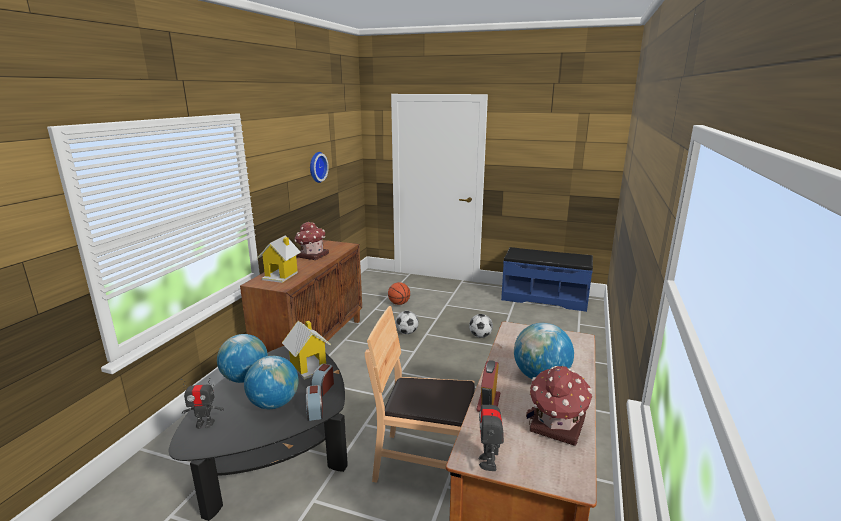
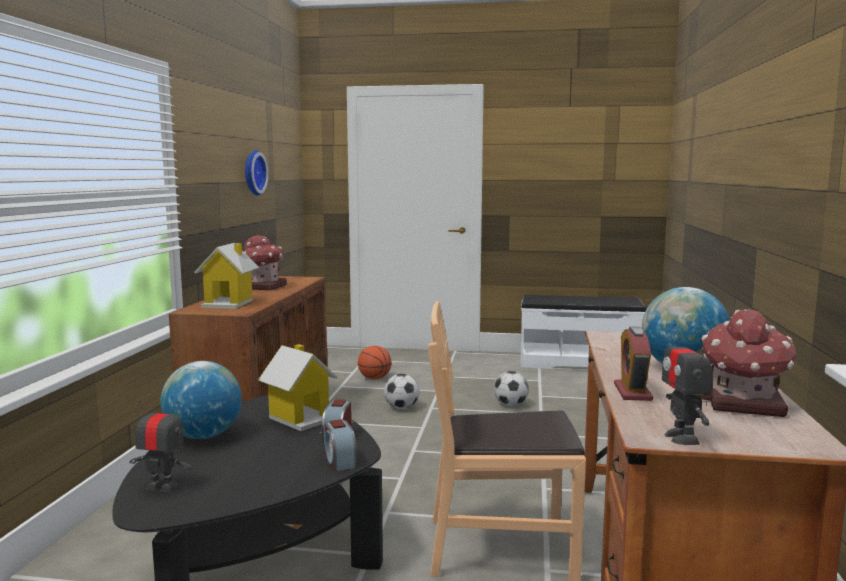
camera: 10 degrees left, 10 degrees down
toy robot [181,378,224,429] -> toy robot turned 150 degrees counterclockwise [130,400,191,492]
globe [244,356,299,409] -> none
blue bench [501,247,593,312] -> white bench [520,294,646,369]

